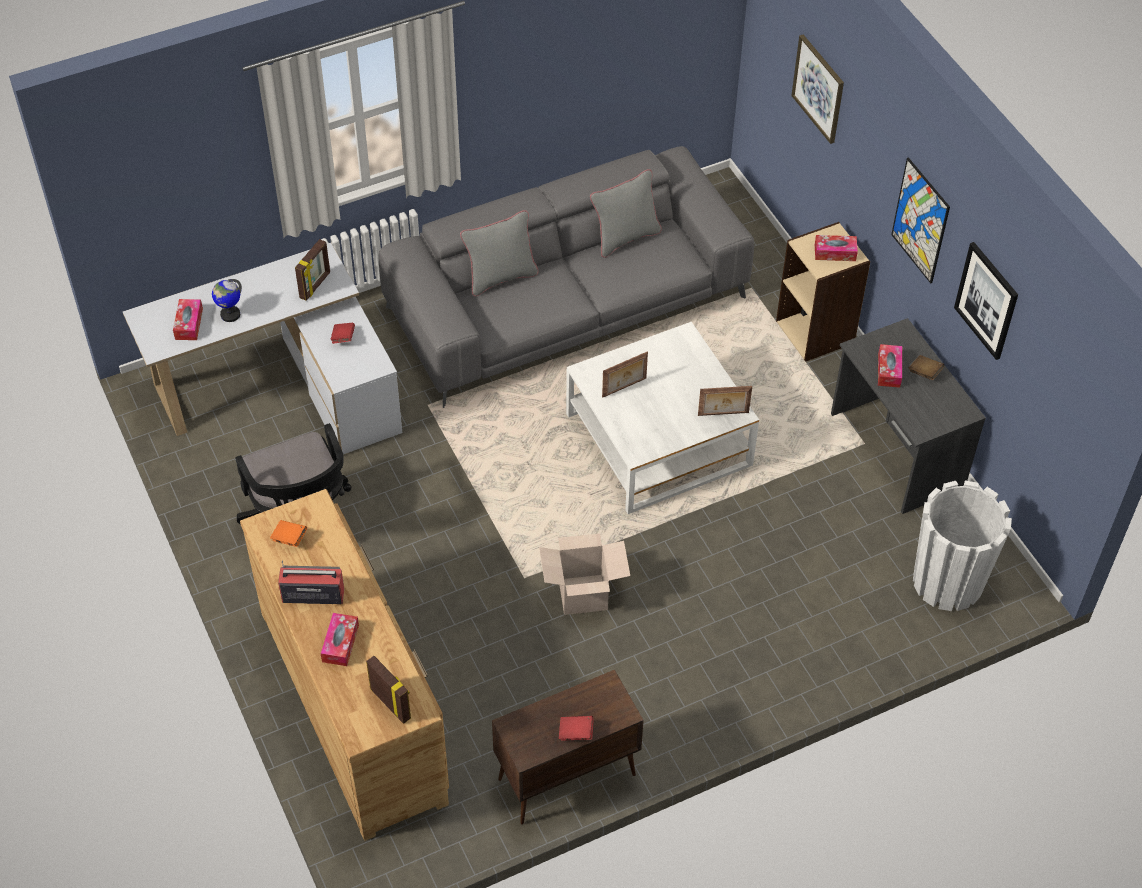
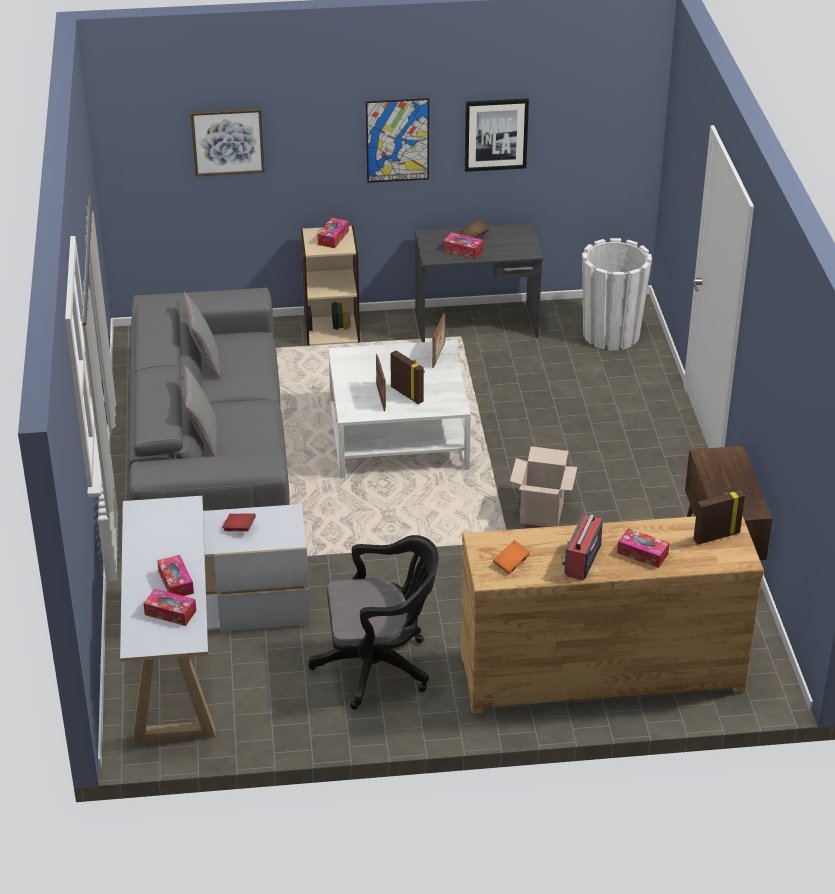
camera: 70 degrees left, 15 degrees down
globe [212,279,242,322] -> tissue box [157,555,194,596]
picture frame [295,239,330,301] -> picture frame moved to [390,350,425,404]
red book [559,716,594,741] -> none

